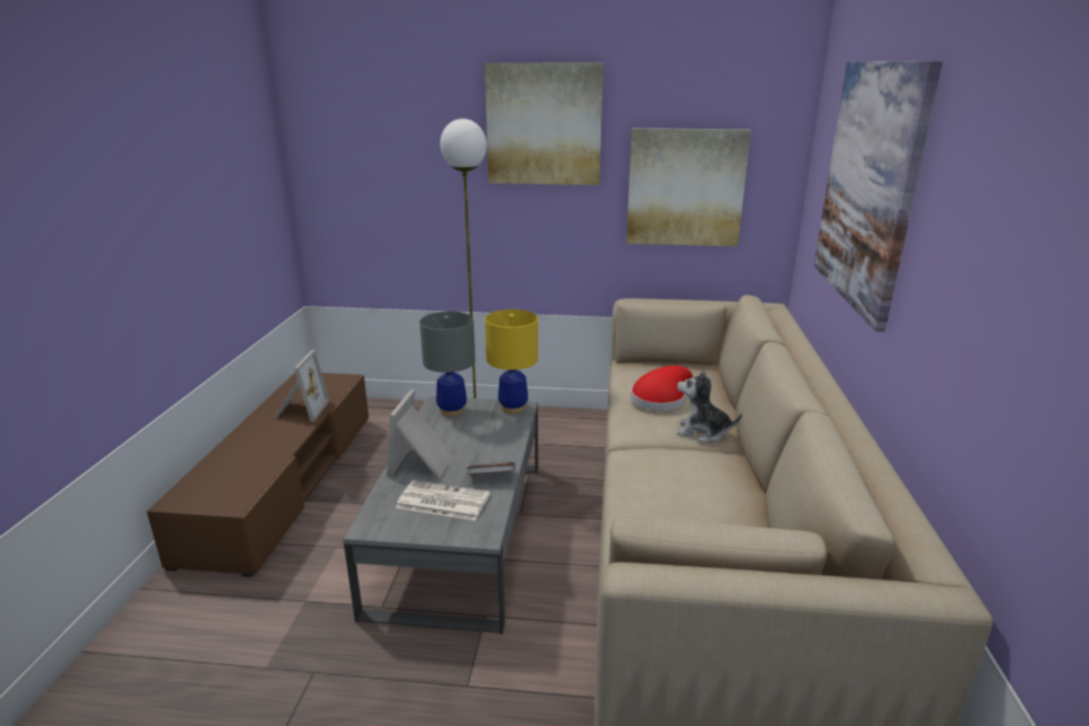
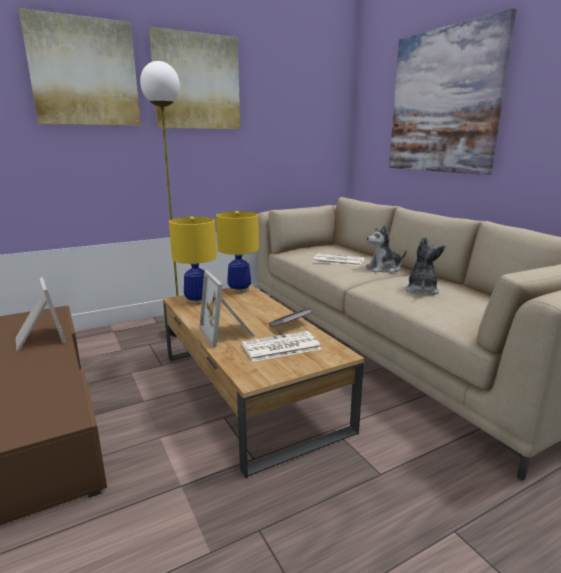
camera: 35 degrees left, 5 degrees down
grey coffee table [343,396,538,634] -> brown coffee table [163,284,364,478]
grey table lamp [420,311,475,416] -> yellow table lamp [169,216,217,305]
picture [626,128,751,246] -> picture moved to [19,8,141,126]
red hat [631,366,693,411] -> newspaper [312,253,365,266]
none -> plush toy [405,236,446,295]

